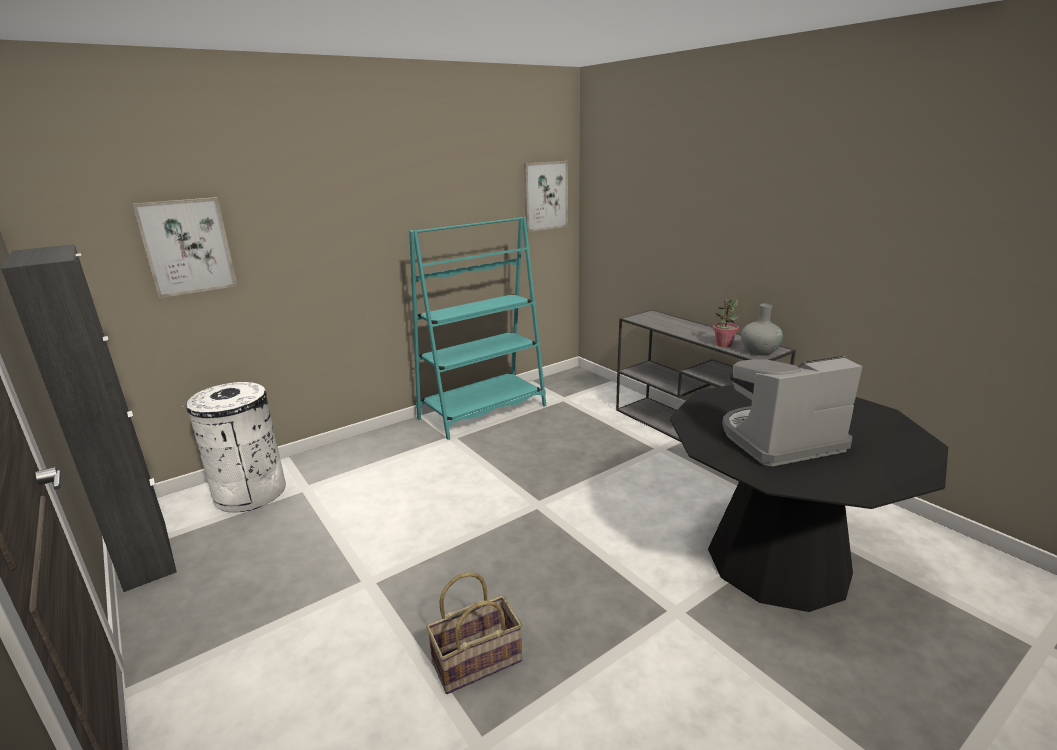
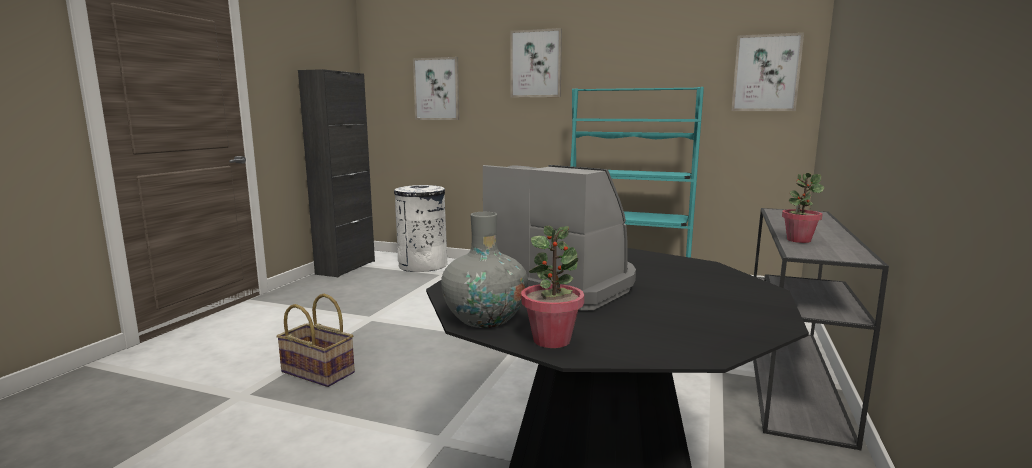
camera: 55 degrees right, 10 degrees down
grey vase [741,304,783,355] -> grey vase moved to [441,212,528,328]
none -> picture [511,28,562,98]
none -> potted plant [521,226,584,348]

